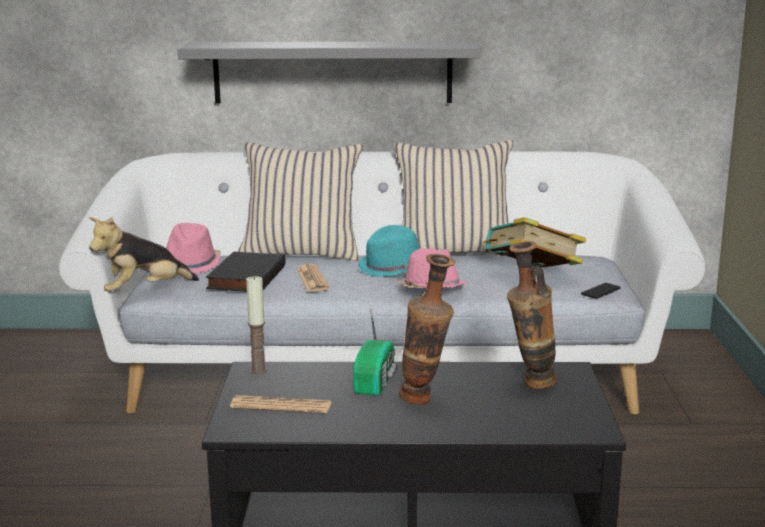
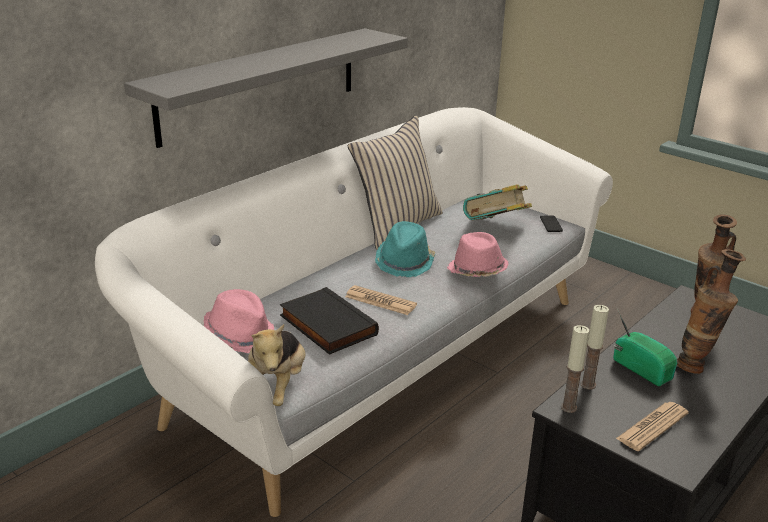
camera: 50 degrees left, 10 degrees up
beige pillow [238,143,363,261] -> none
none -> candle [580,305,609,390]

